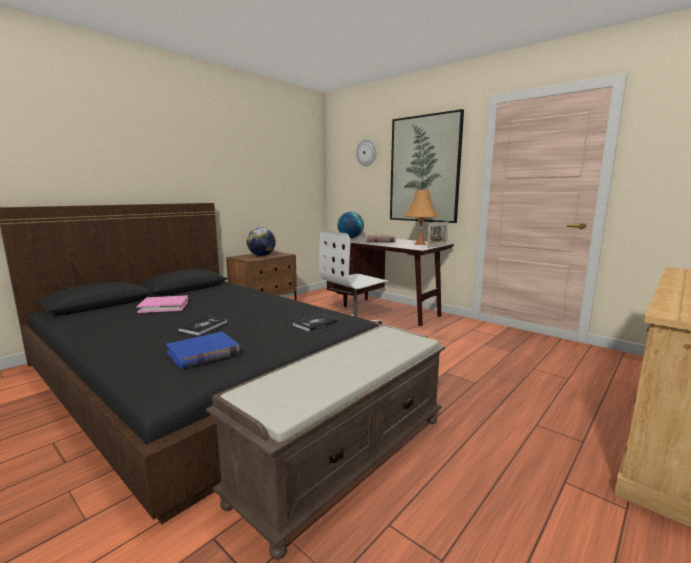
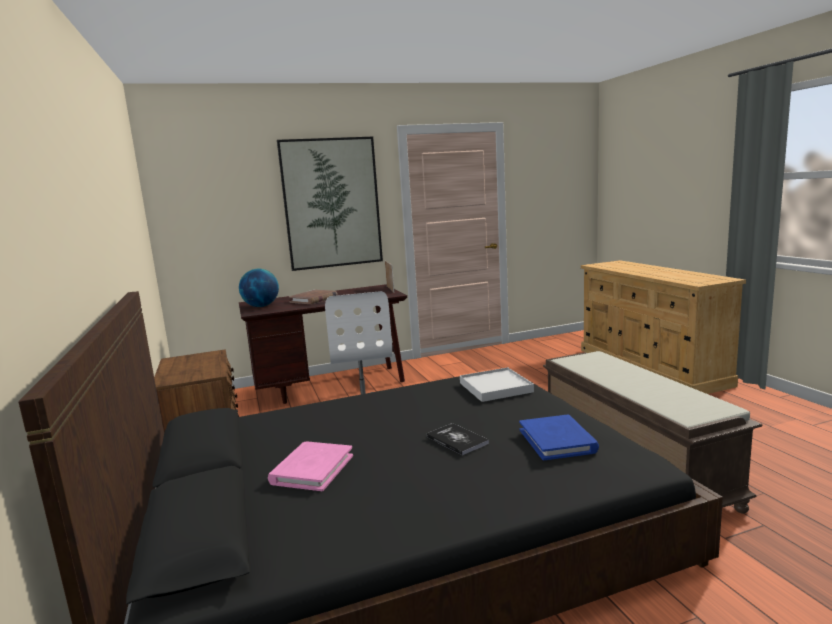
camera: 60 degrees left, 0 degrees up
globe [247,228,276,256] -> none
book [293,314,338,332] -> white tray [460,367,534,402]
wall clock [356,139,377,166] -> none
orange table lamp [404,190,439,245] -> none

